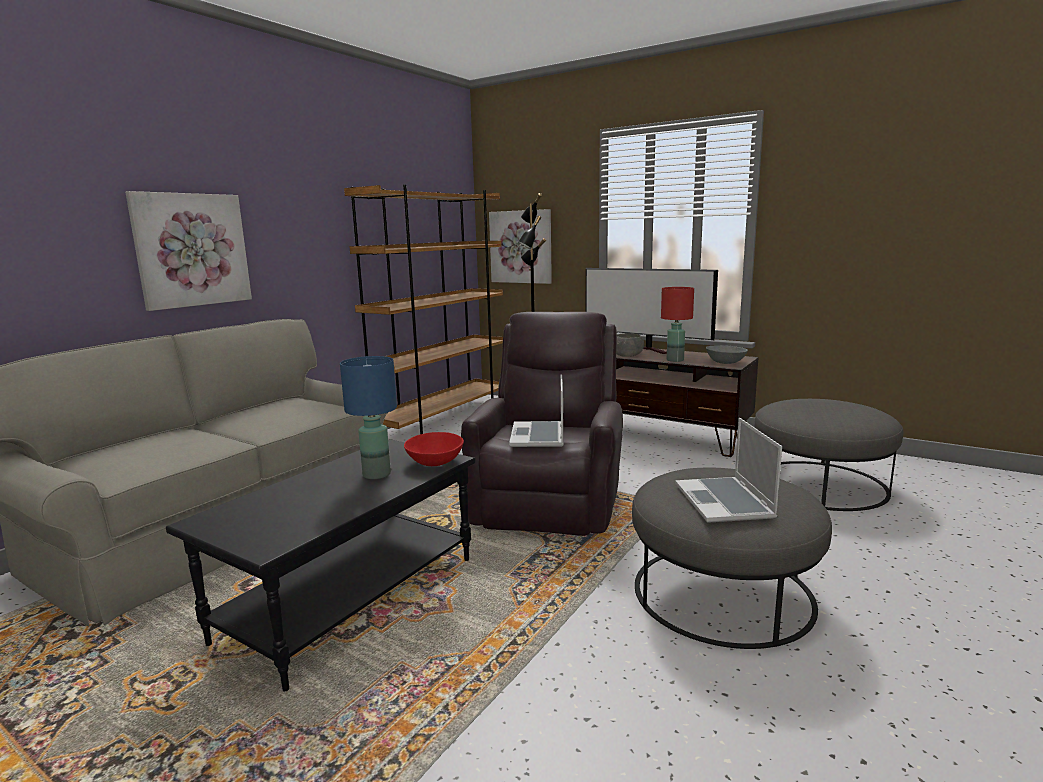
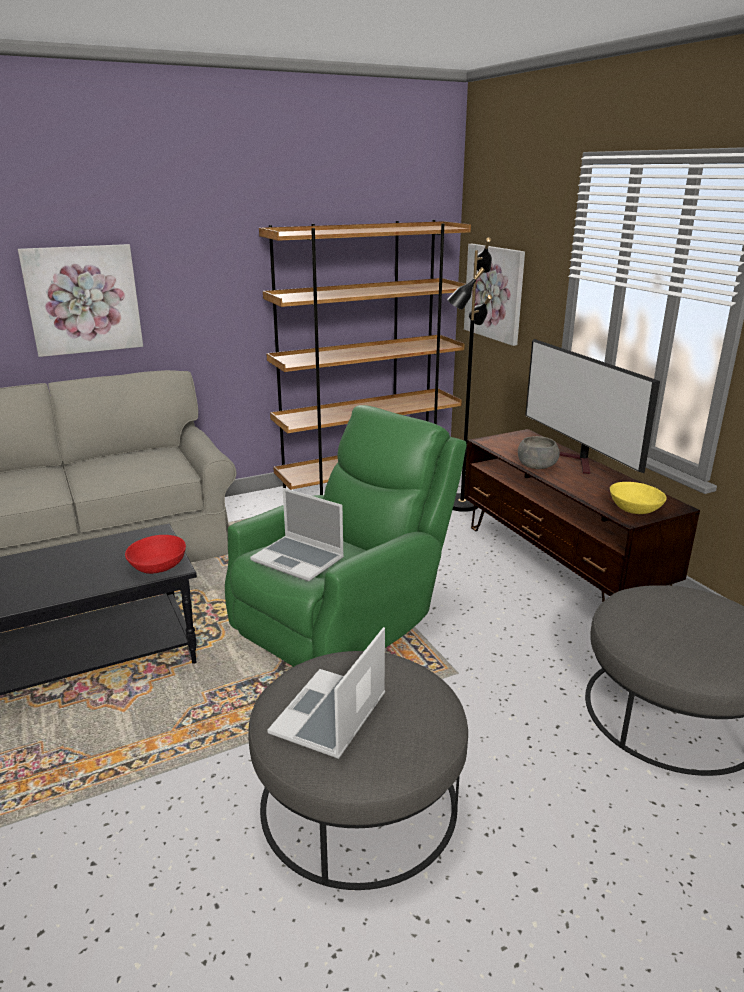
camera: 30 degrees right, 10 degrees up
blue table lamp [340,356,397,479] -> none
brown armchair [461,312,623,536] -> green armchair [225,405,467,667]
laptop [509,375,563,447] -> laptop turned 90 degrees counterclockwise [250,488,344,582]
red table lamp [661,287,694,362] -> none
grey bowl [706,345,748,364] -> yellow bowl [610,482,667,514]

